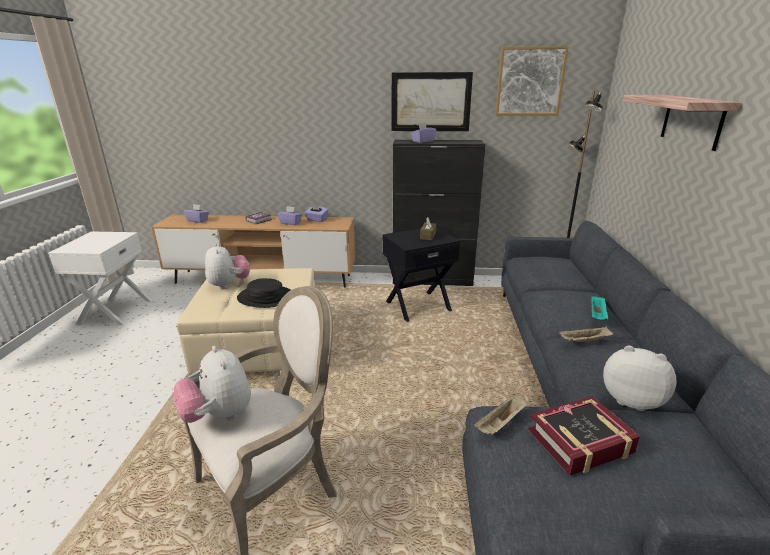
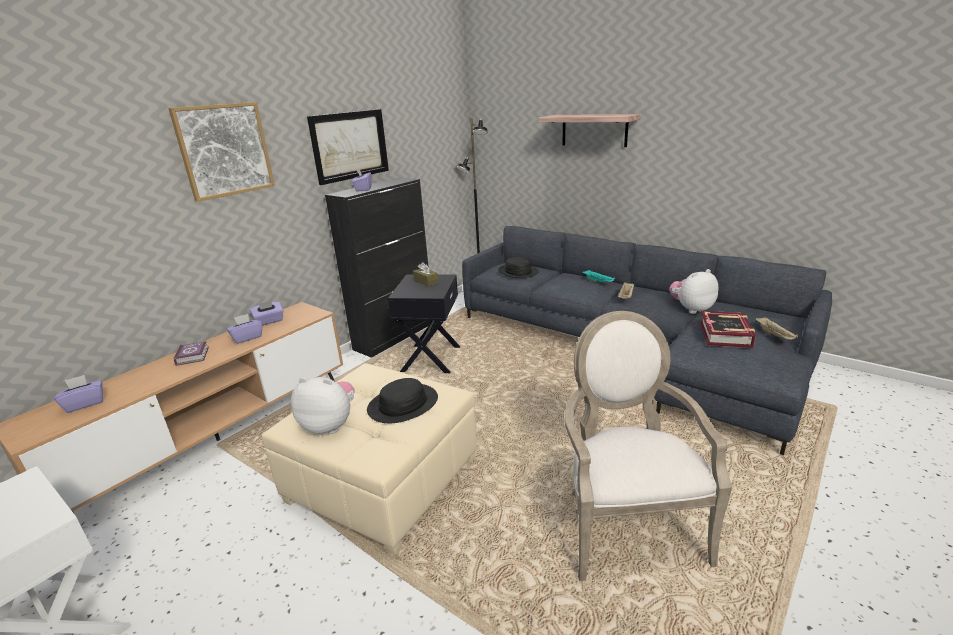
camera: 55 degrees left, 0 degrees up
plush toy [174,346,251,423] -> none
beige tray [474,394,527,436] -> beige tray moved to [755,317,798,340]
picture [495,46,569,115] -> picture moved to [168,102,275,202]
none -> black hat [498,257,539,278]

